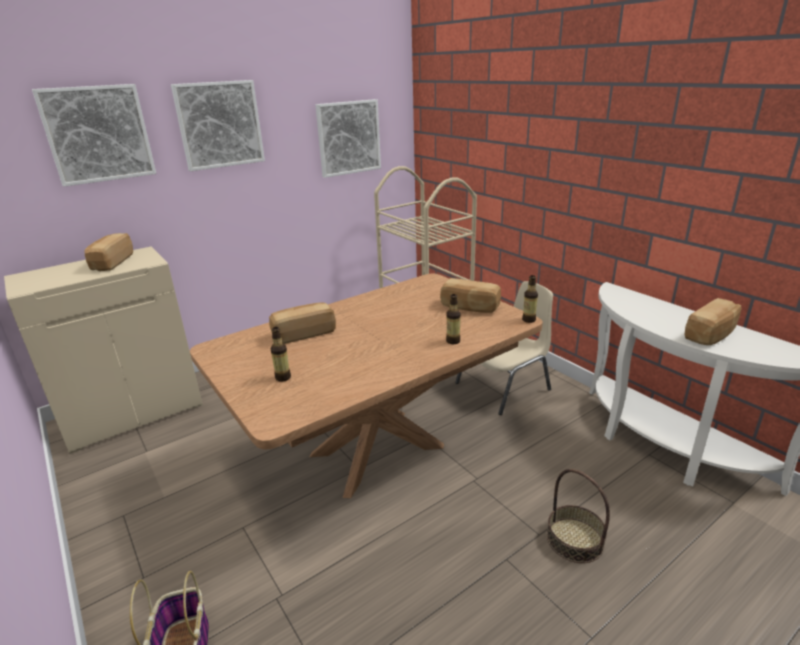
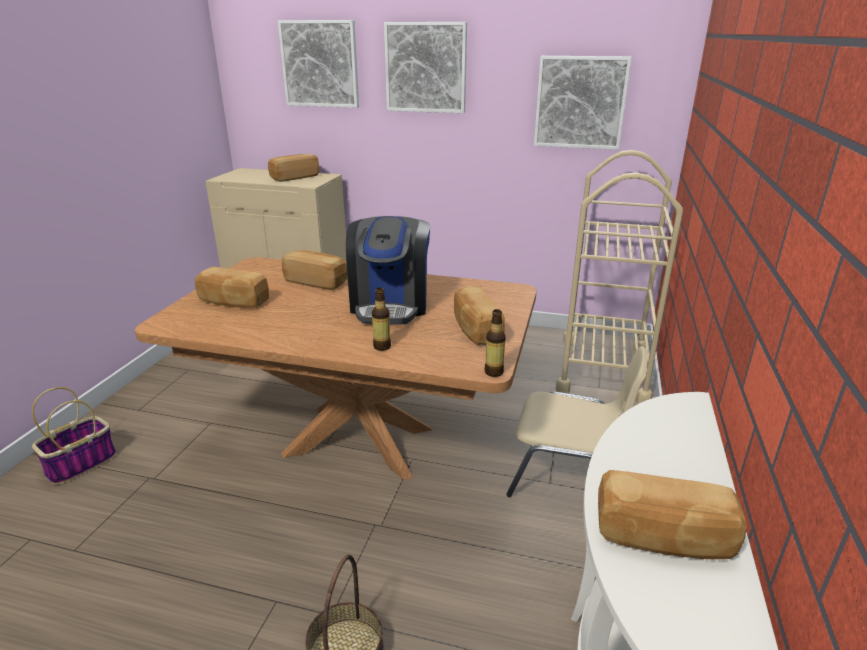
camera: 50 degrees right, 0 degrees up
bottle [271,327,291,382] -> bread [195,267,269,308]
none -> coffee machine [346,216,430,324]

